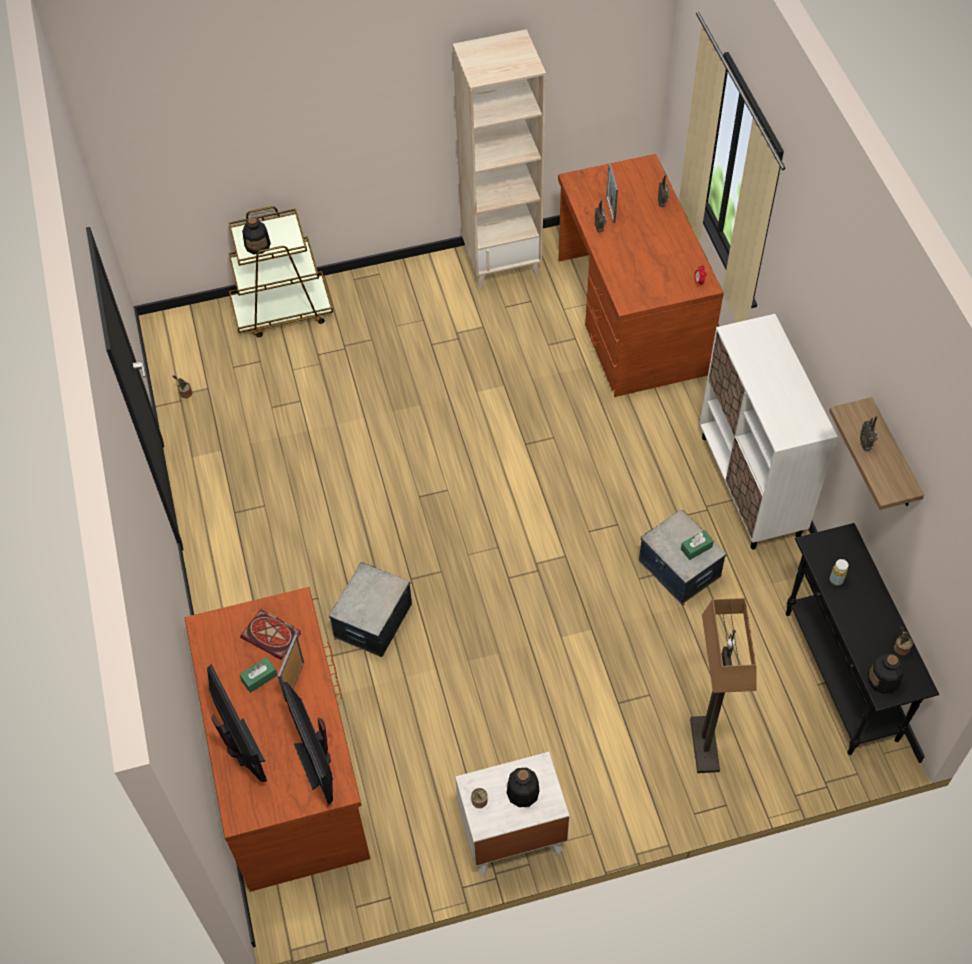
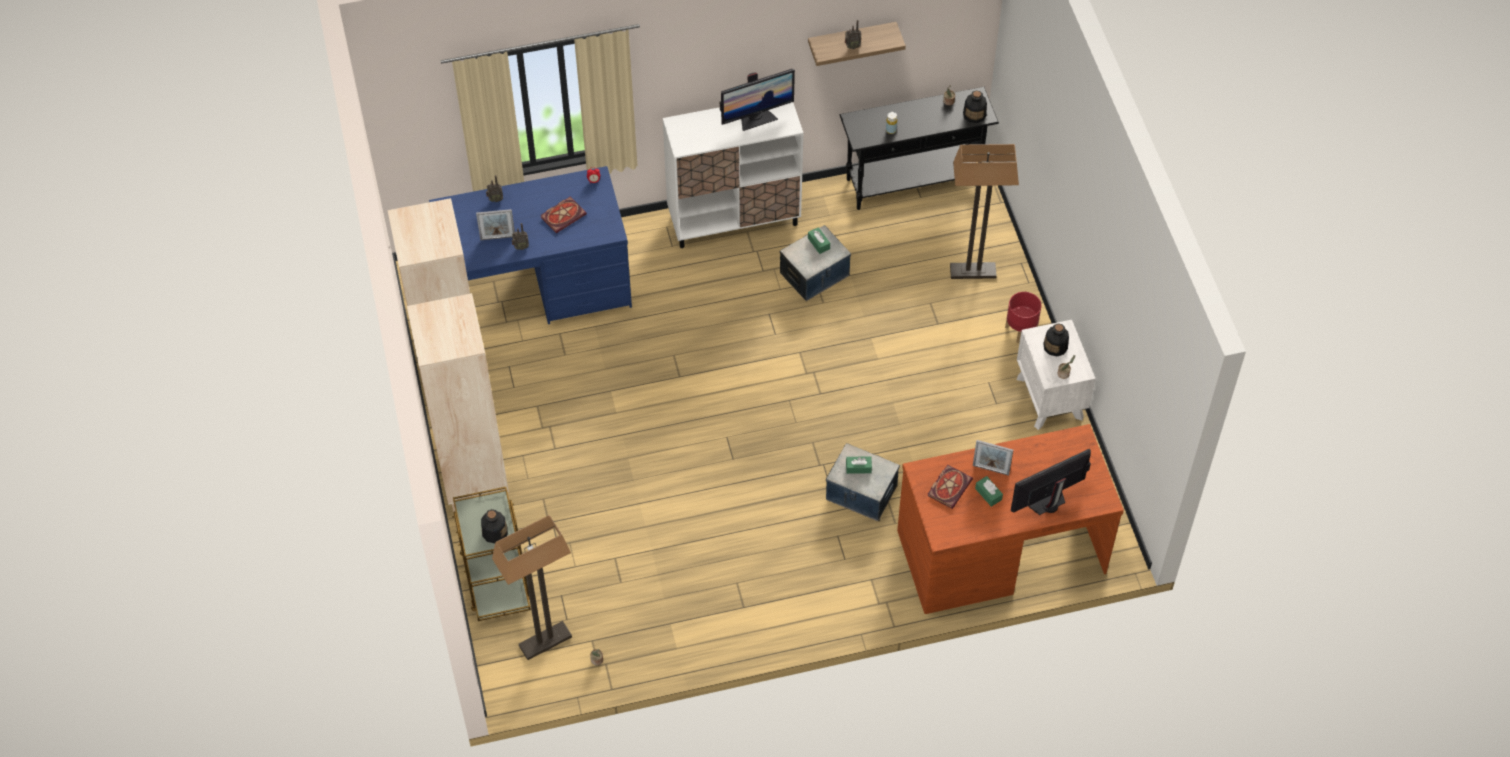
camera: 90 degrees left, 0 degrees up
monitor [281,682,333,805] -> monitor moved to [720,69,795,131]
brown desk [558,154,724,397] -> blue desk [429,166,632,324]
none -> beige bookcase [407,293,509,512]
none -> floor lamp [492,515,572,660]
none -> book [541,197,587,233]
none -> green tissue box [846,456,872,474]
none -> red planter [1005,292,1041,343]

